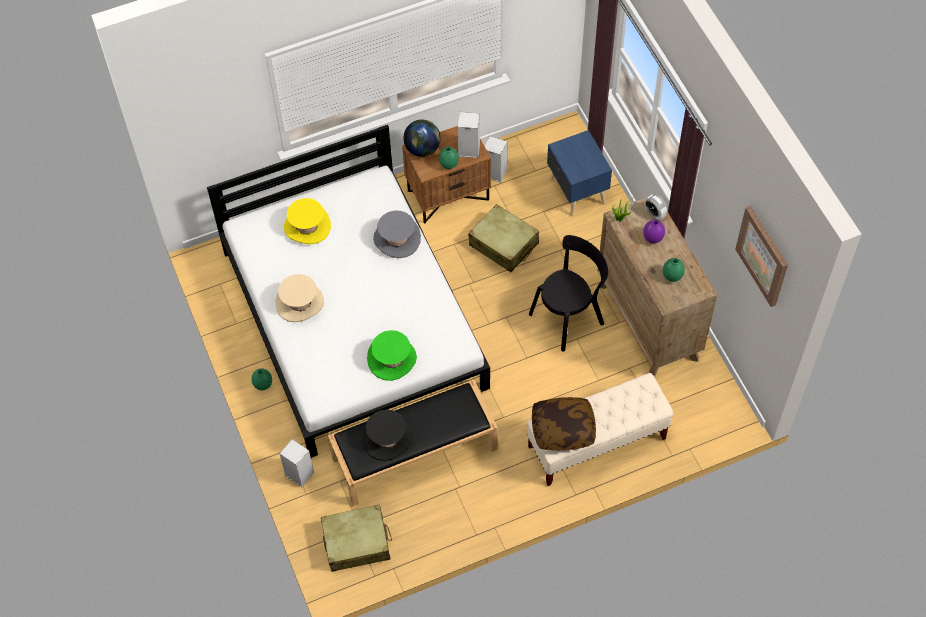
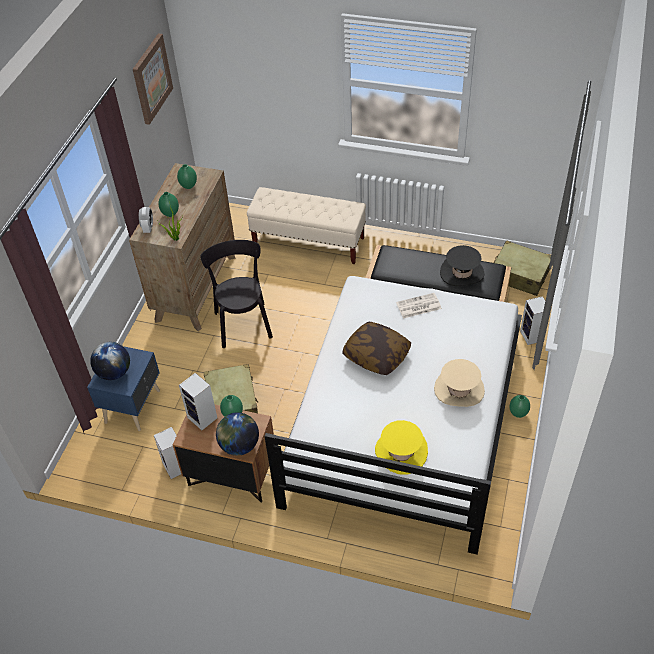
camera: 140 degrees left, 10 degrees down
green hat [367,330,417,381] -> newspaper [396,293,442,318]
grey hat [373,211,421,258] -> none
black chair [529,235,608,352] -> black chair turned 75 degrees clockwise [200,240,273,348]
pillow [532,397,596,451] -> pillow moved to [342,321,411,375]
purple vase [643,220,665,243] -> green vase [158,192,179,217]
none -> globe [90,342,130,380]

